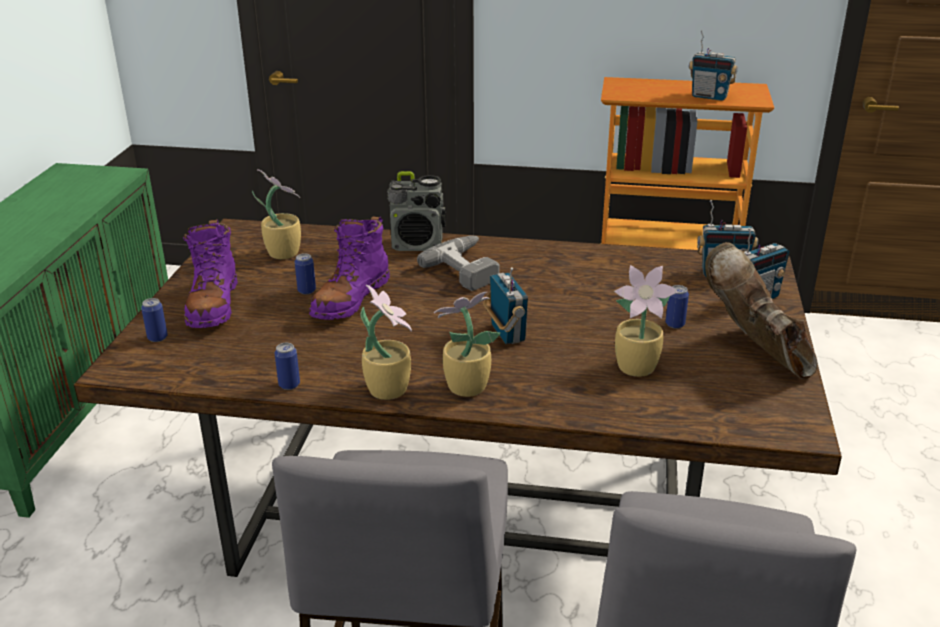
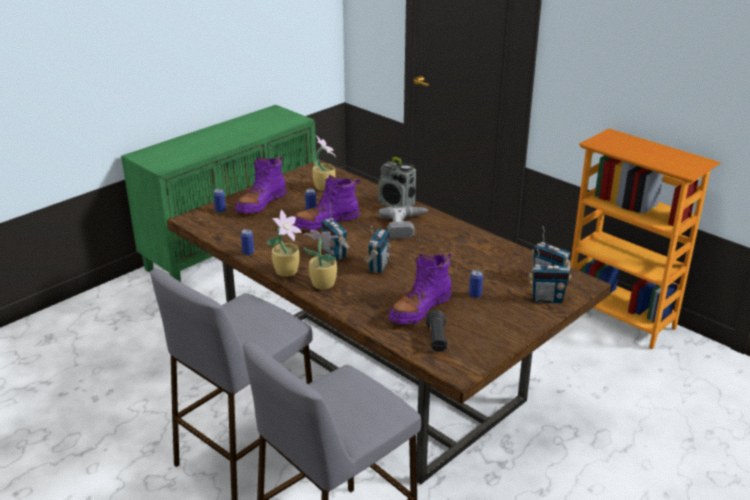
camera: 35 degrees right, 0 degrees up
potted plant [614,265,678,377] -> purple boot [389,252,452,324]
radio [689,31,738,101] -> radio moved to [321,203,351,260]
brown boot [705,242,817,379] -> none
none -> black flashlight [426,310,447,352]

